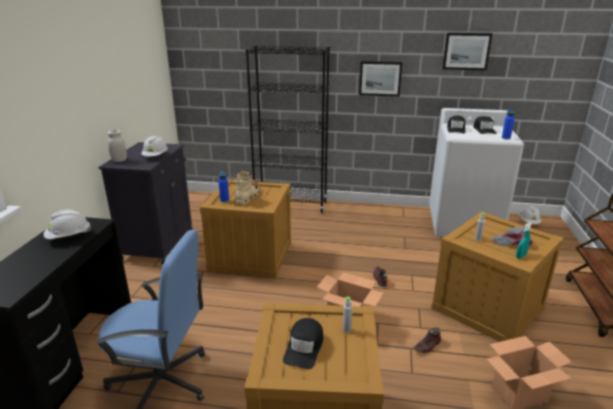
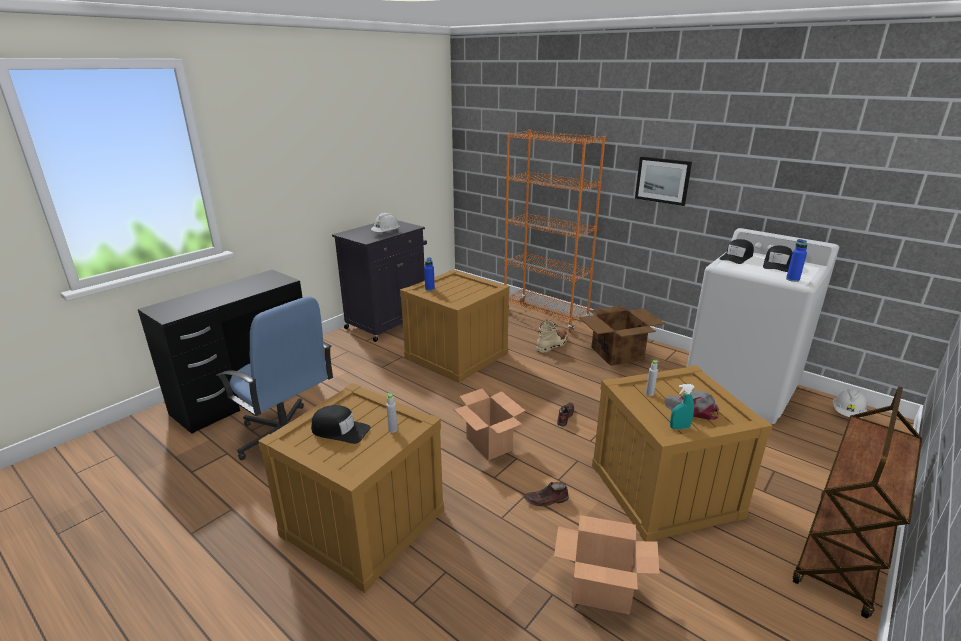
camera: 30 degrees right, 0 degrees up
white hard hat [43,209,91,239] -> none
white jar [108,130,127,162] -> none
beige boot [235,170,260,205] -> beige boot moved to [536,320,568,353]
black bookcase [246,45,330,213] -> orange bookcase [504,130,606,333]
black cap [283,318,323,369] -> black cap turned 120 degrees counterclockwise [311,405,371,444]
picture [443,33,492,71] -> none
none -> cardboard box [579,306,665,366]

